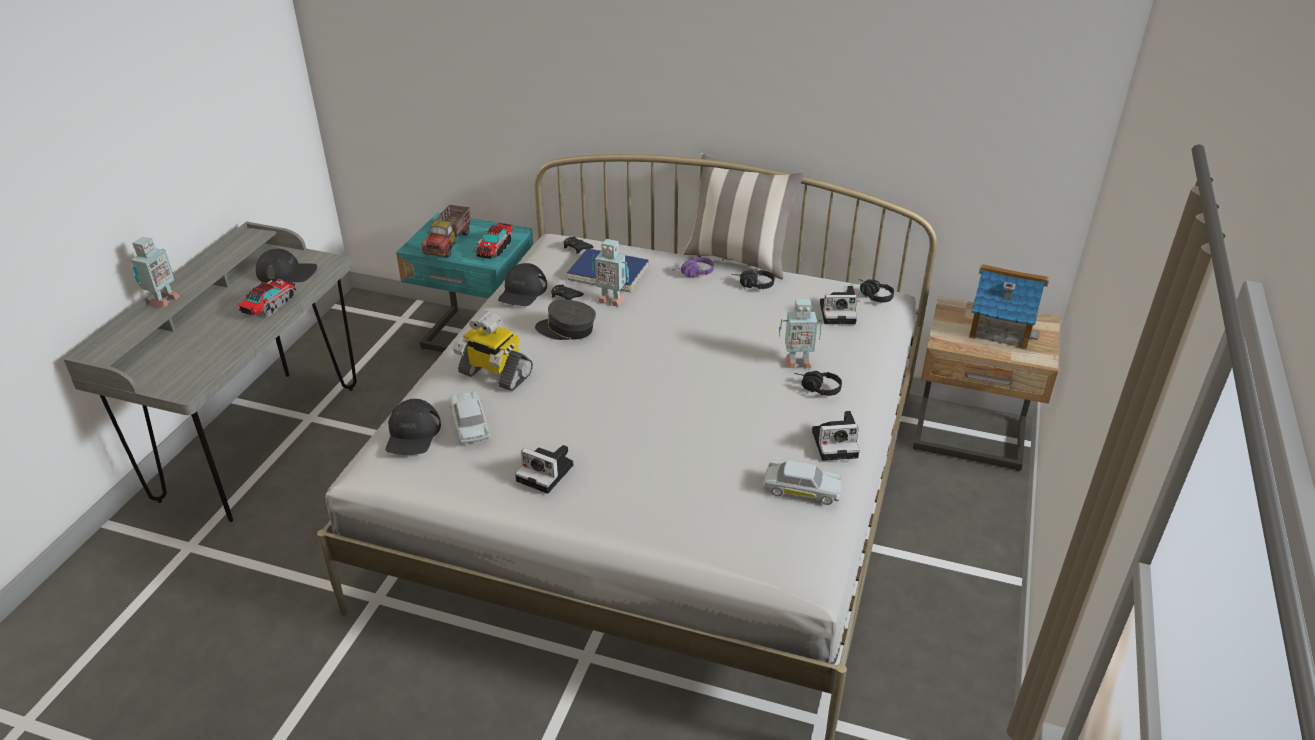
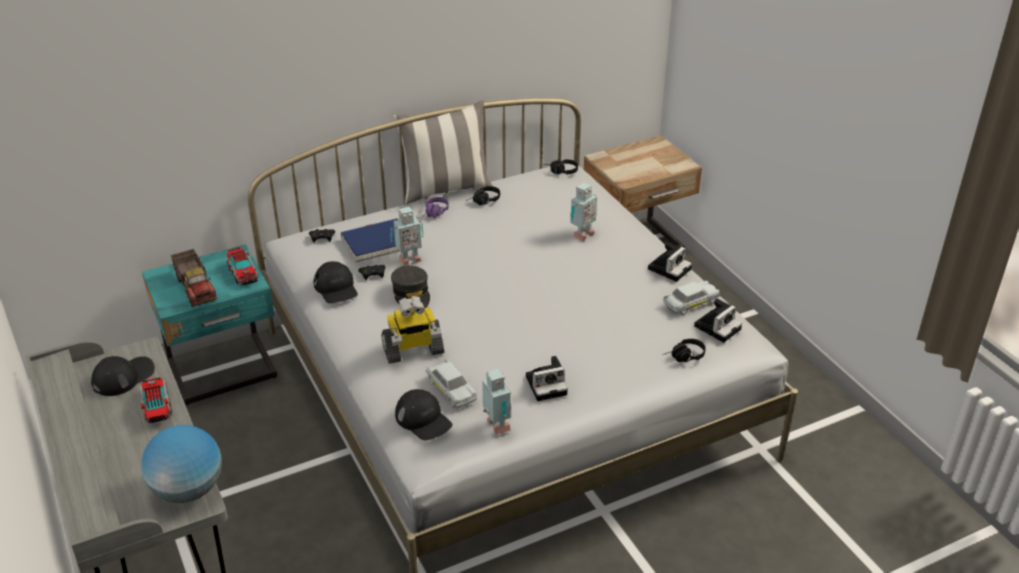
camera: 45 degrees left, 0 degrees up
toy robot [131,237,180,308] -> toy robot moved to [482,369,511,435]
white toy car [450,391,490,443] -> white toy car turned 150 degrees counterclockwise [426,359,477,408]
grey cap [535,300,596,340] -> grey cap turned 75 degrees counterclockwise [391,265,430,309]
black headphones [794,371,842,396] -> black headphones moved to [663,339,705,362]
camera [820,286,857,324] -> camera moved to [694,299,742,343]
toy house [969,264,1050,350] -> none
none -> globe [141,425,222,503]

